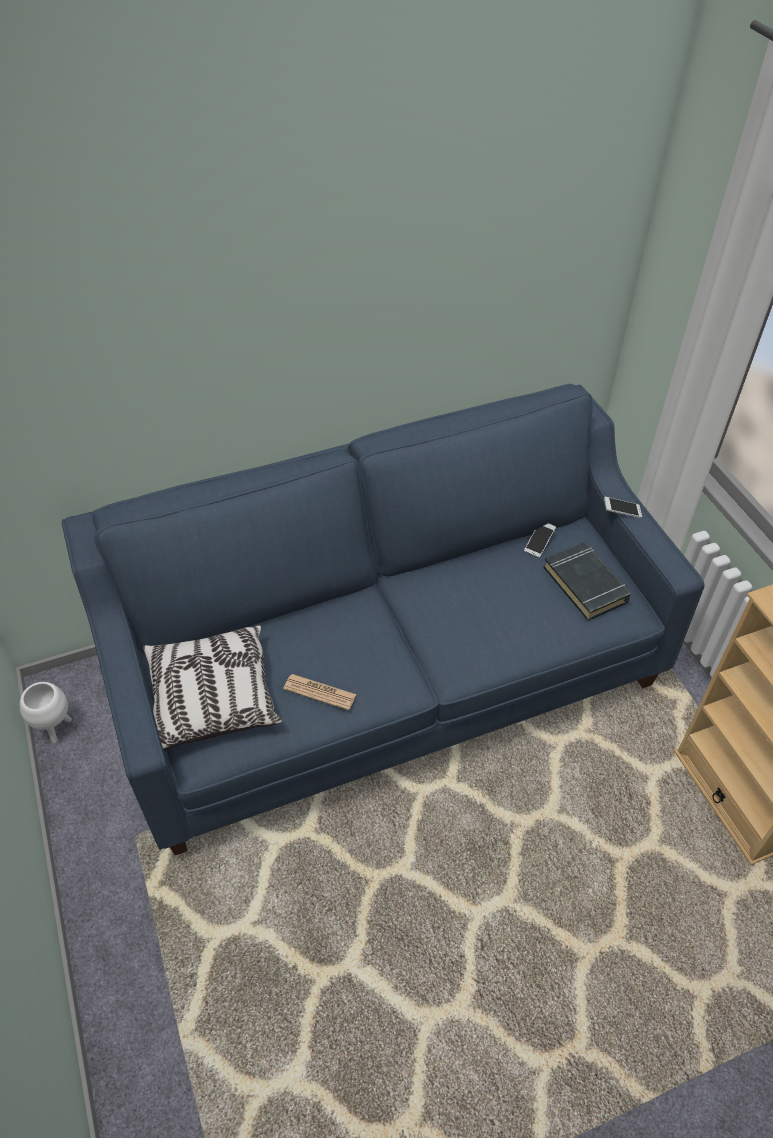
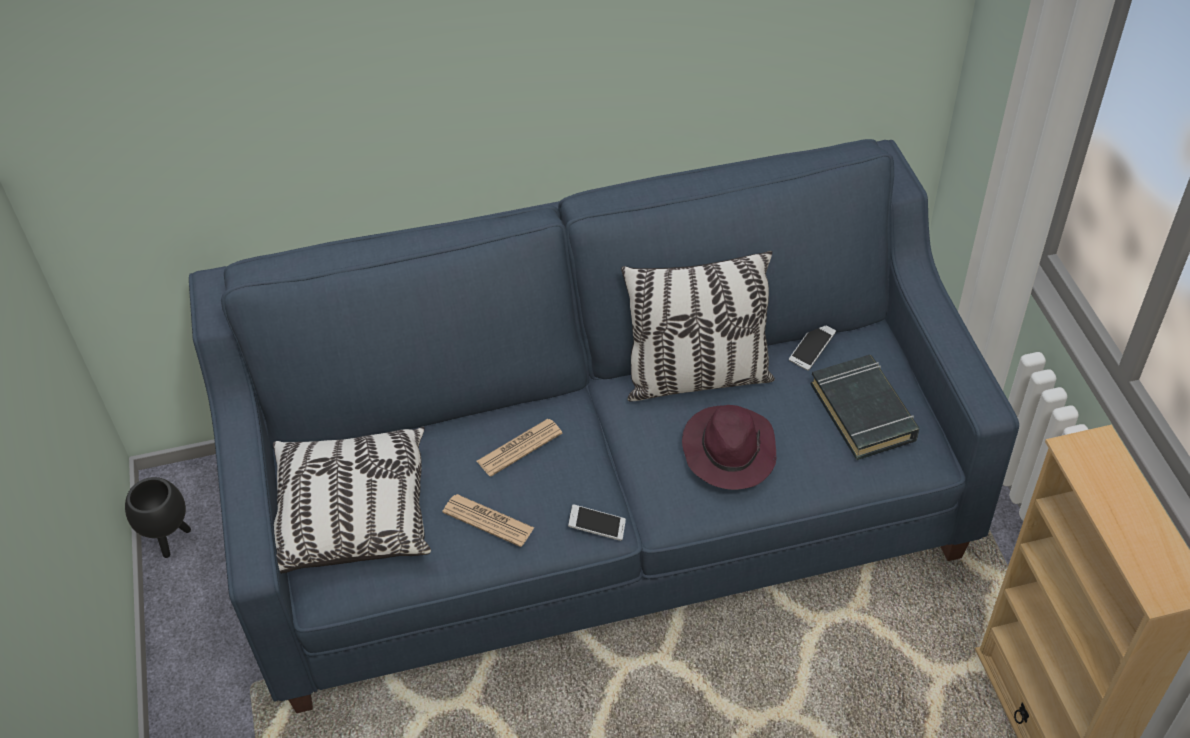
camera: 10 degrees right, 0 degrees up
white planter [20,682,72,744] -> black planter [125,477,191,558]
phone [604,497,642,518] -> phone moved to [568,504,626,541]
none -> newspaper [477,419,562,477]
none -> pillow [621,251,775,402]
none -> purple hat [682,405,776,490]

